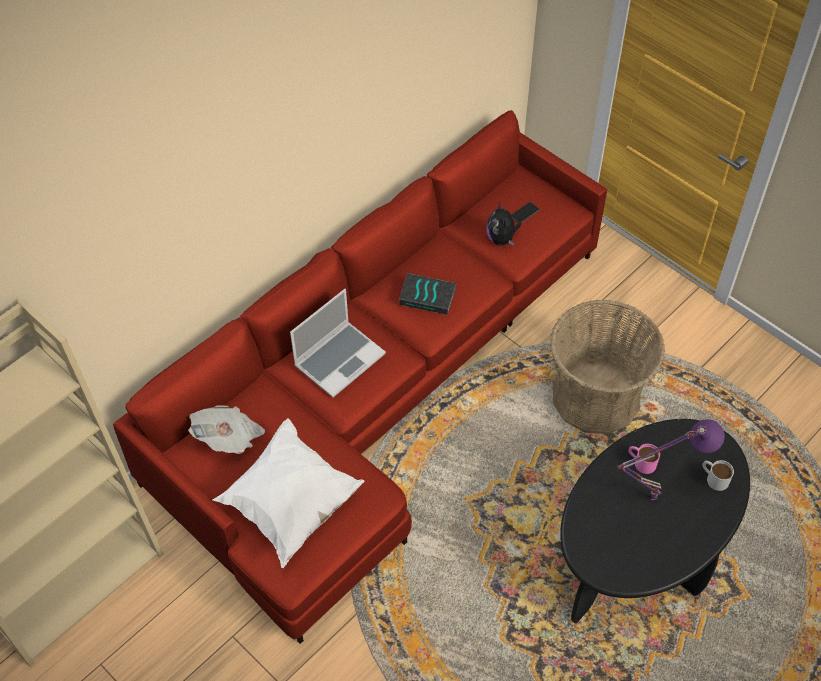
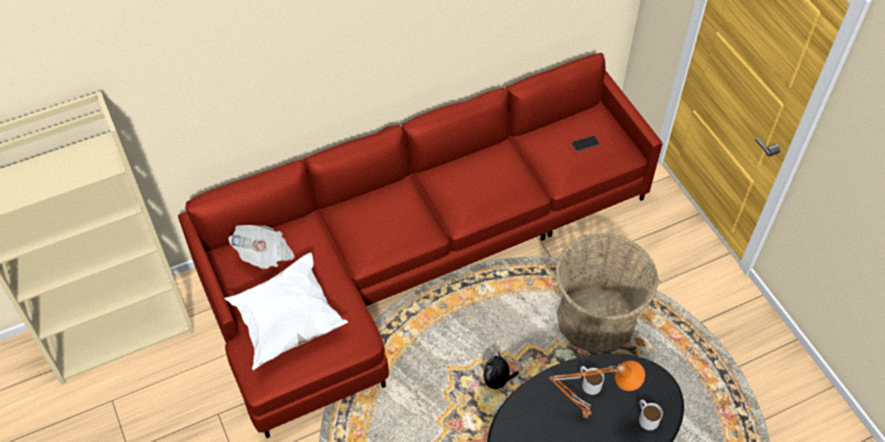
camera: 20 degrees right, 0 degrees up
laptop [290,289,386,398] -> none
book [399,273,457,315] -> none
plush toy [487,201,521,246] -> plush toy moved to [483,351,519,393]
purple table lamp [617,419,725,500] -> orange table lamp [549,361,645,418]
pink mug [628,444,660,474] -> white mug [580,366,604,395]

